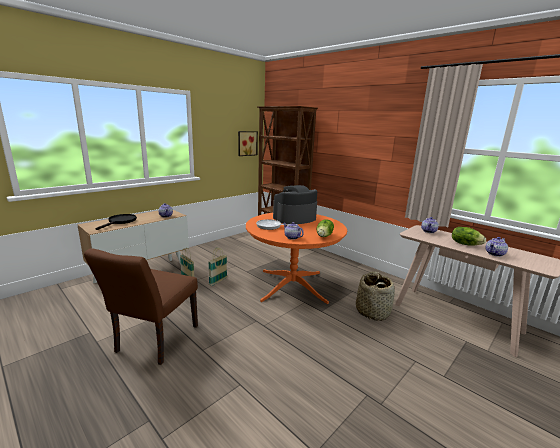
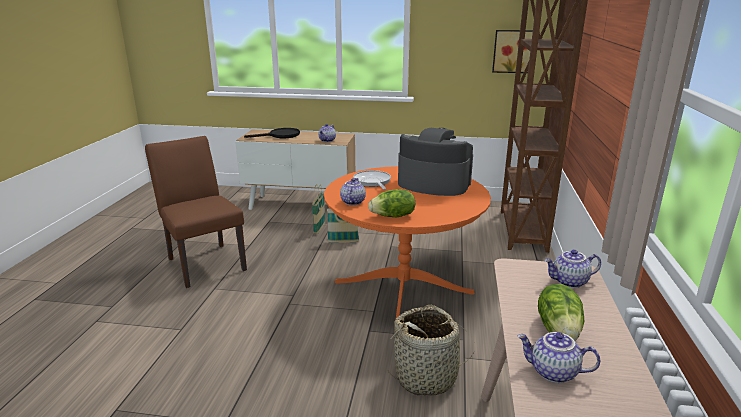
camera: 55 degrees right, 5 degrees up
brown chair [84,248,198,365] -> brown chair turned 75 degrees clockwise [145,136,247,288]

